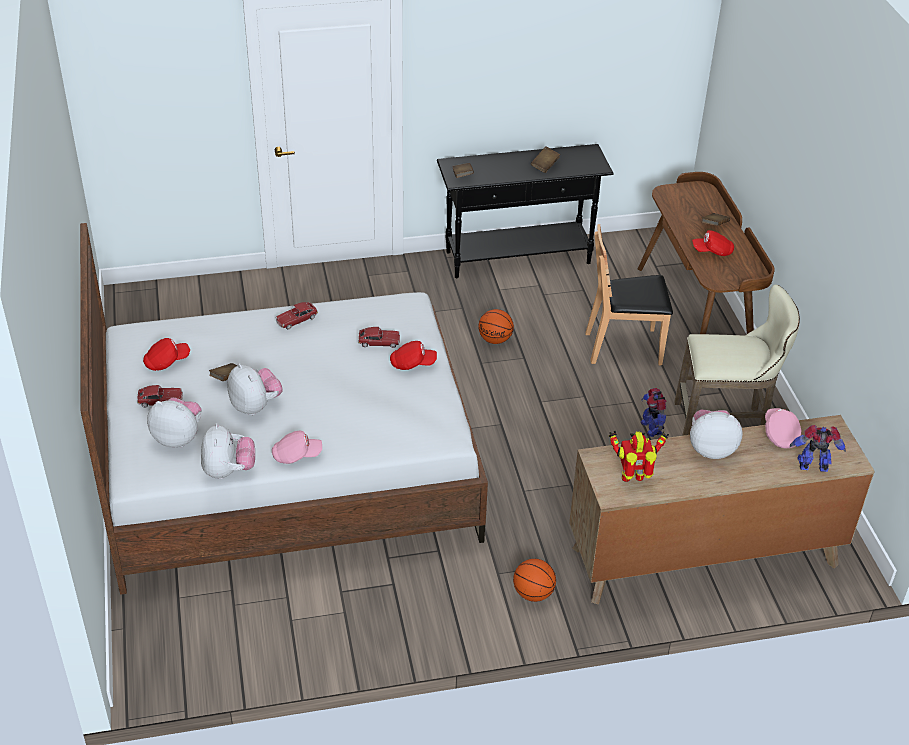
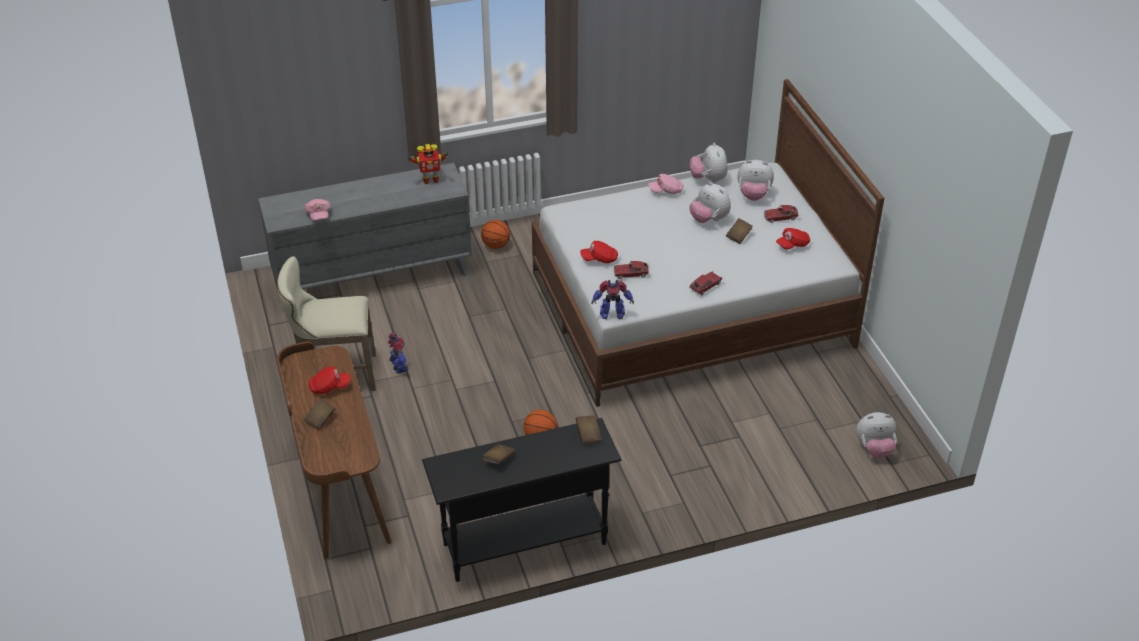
camera: 175 degrees right, 0 degrees up
brown dresser [569,415,875,604] -> grey dresser [258,163,472,292]
brown chair [586,224,673,365] -> none
plush toy [690,409,742,459] -> plush toy moved to [856,412,897,458]
toy robot [790,425,846,472] -> toy robot moved to [591,280,634,319]

